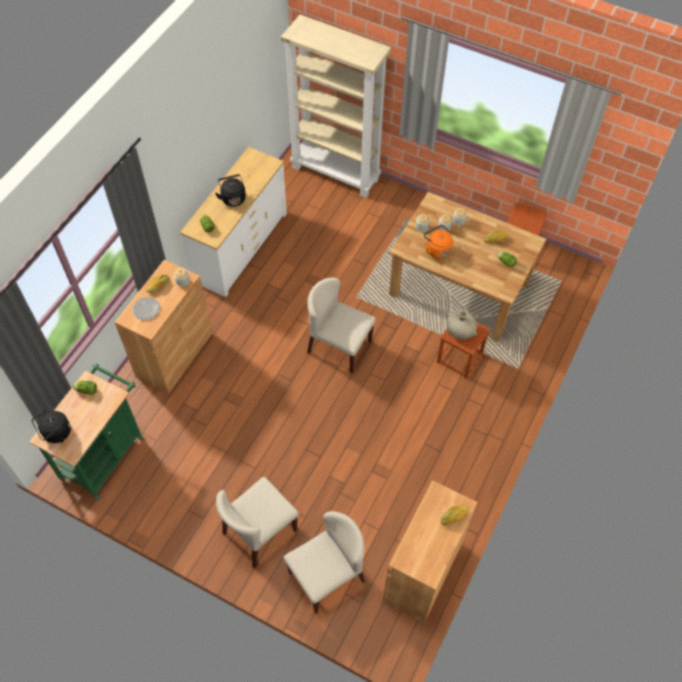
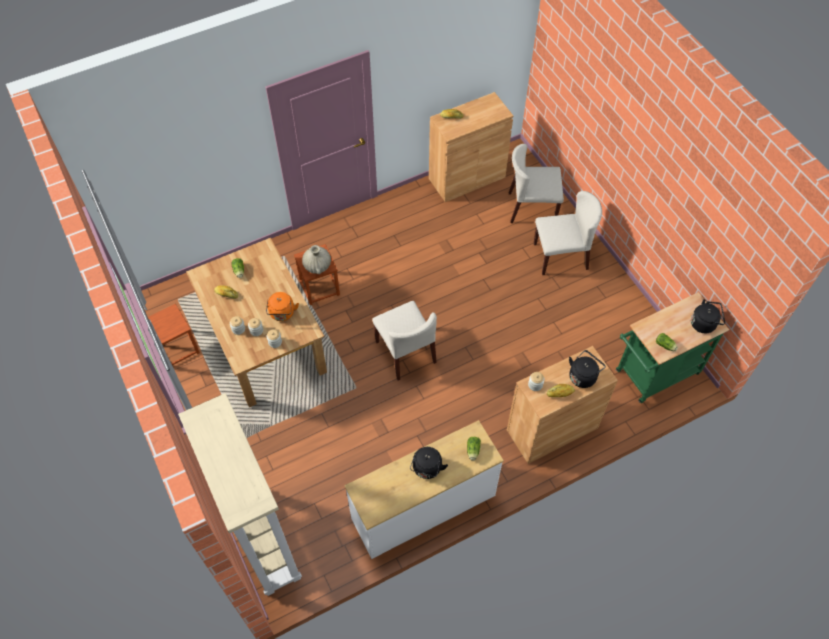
camera: 145 degrees left, 0 degrees up
plate [132,297,160,320] -> black kettle [569,350,606,388]

